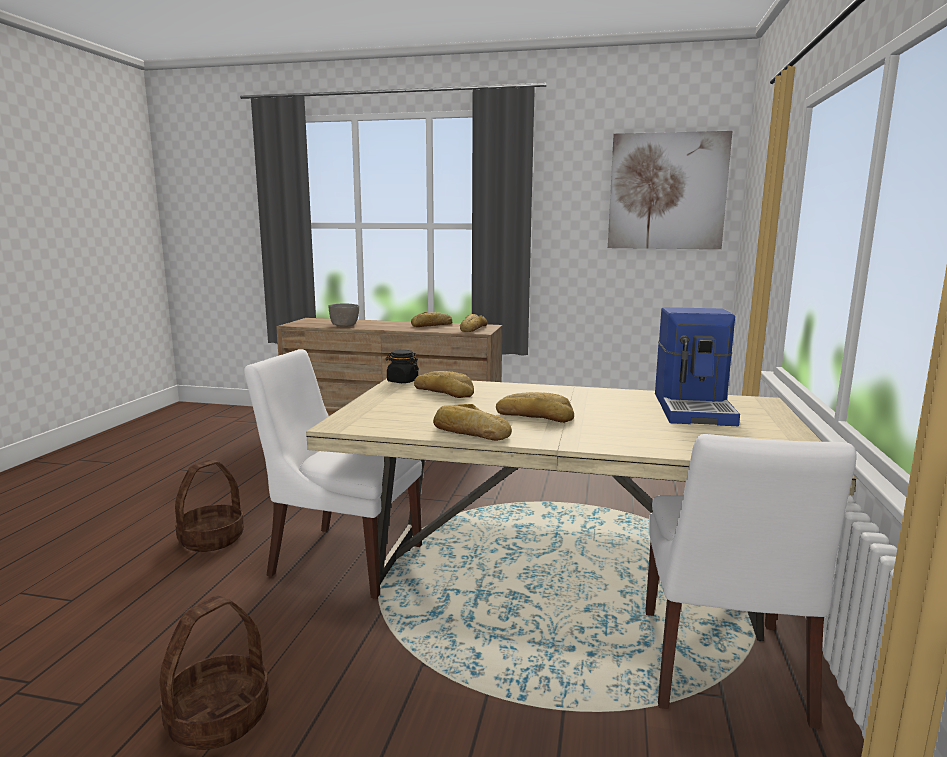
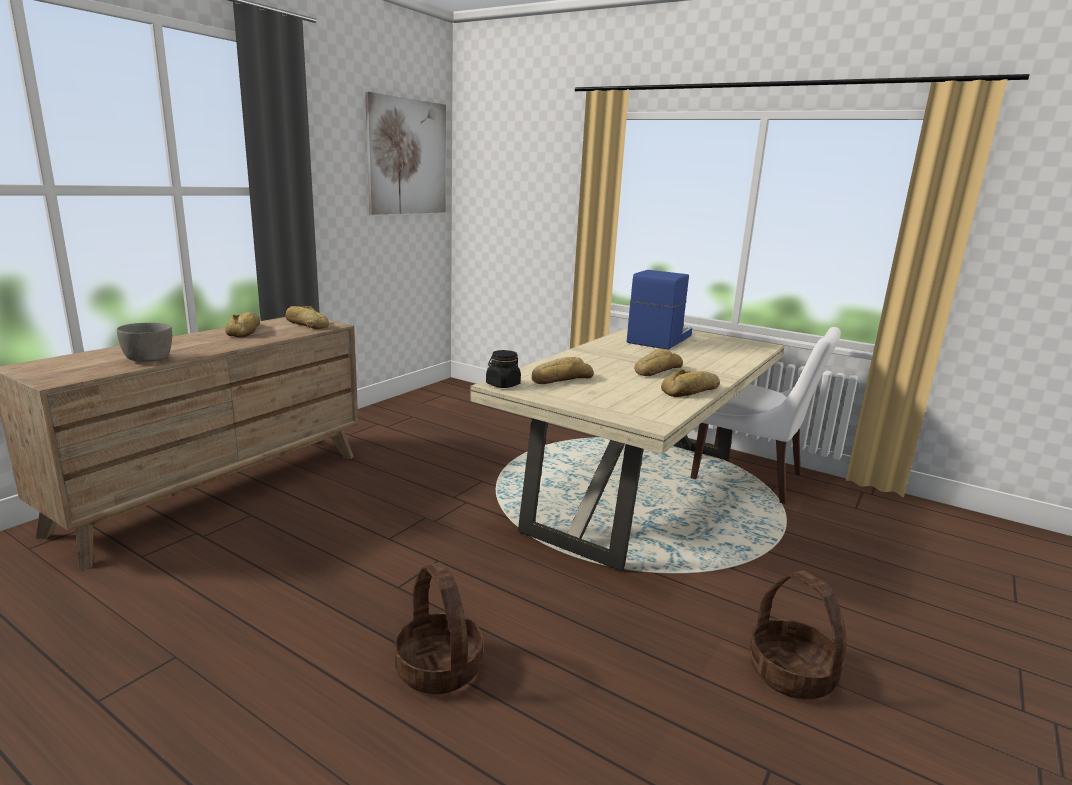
camera: 70 degrees left, 5 degrees up
white chair [244,349,422,599] -> none
coffee machine [655,307,740,426] -> coffee machine turned 90 degrees counterclockwise [627,270,692,350]

